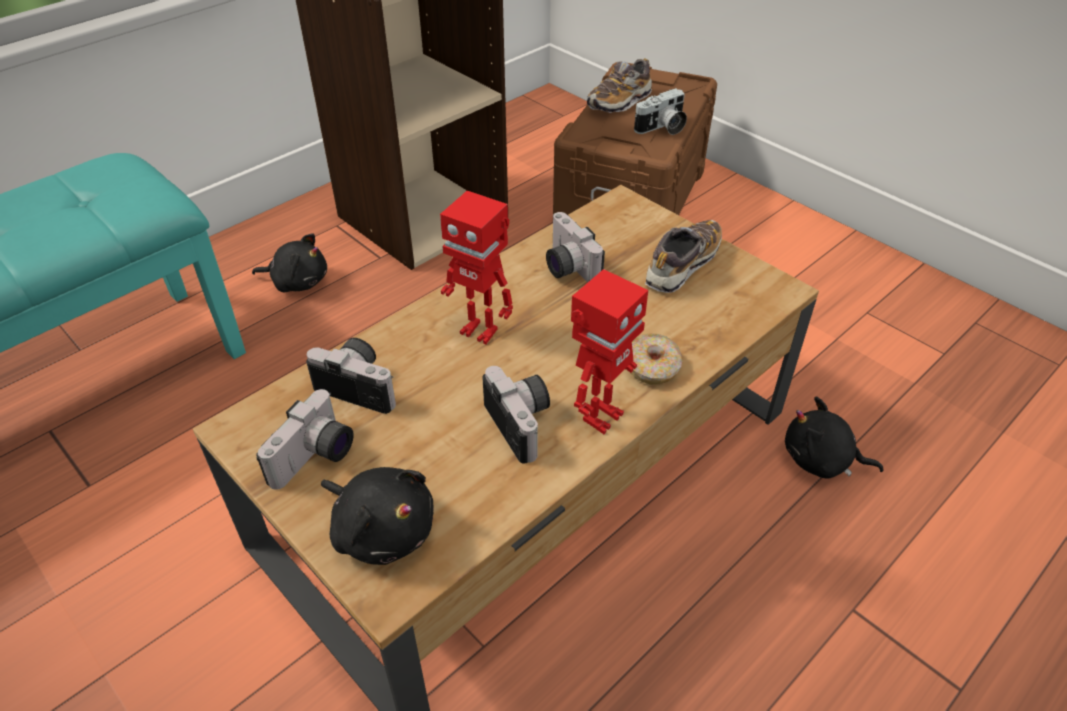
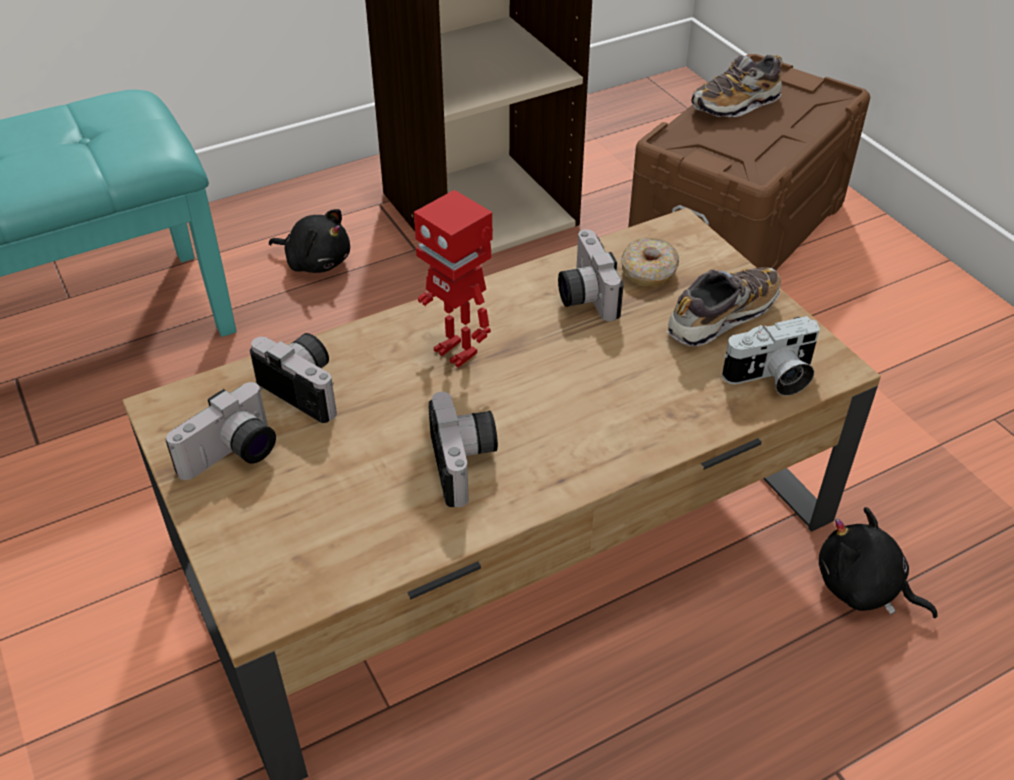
camera: 15 degrees right, 0 degrees up
black plush toy [321,467,434,565] -> none
toy robot [571,269,648,434] -> none
donut [631,334,682,385] -> donut moved to [621,238,679,286]
camera [634,88,687,135] -> camera moved to [722,316,820,396]

